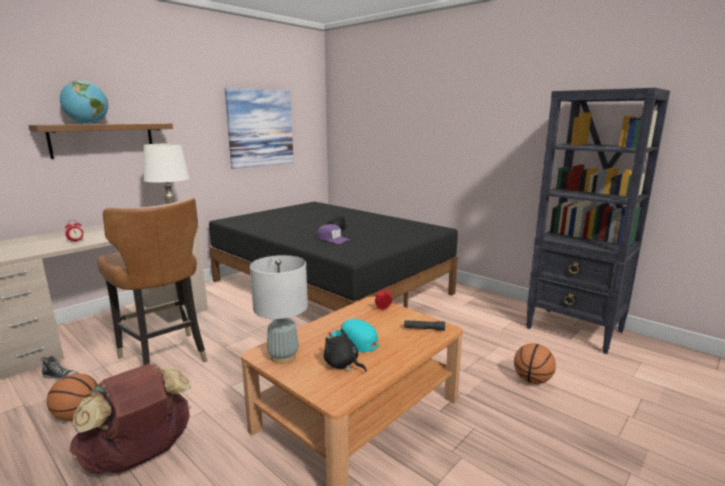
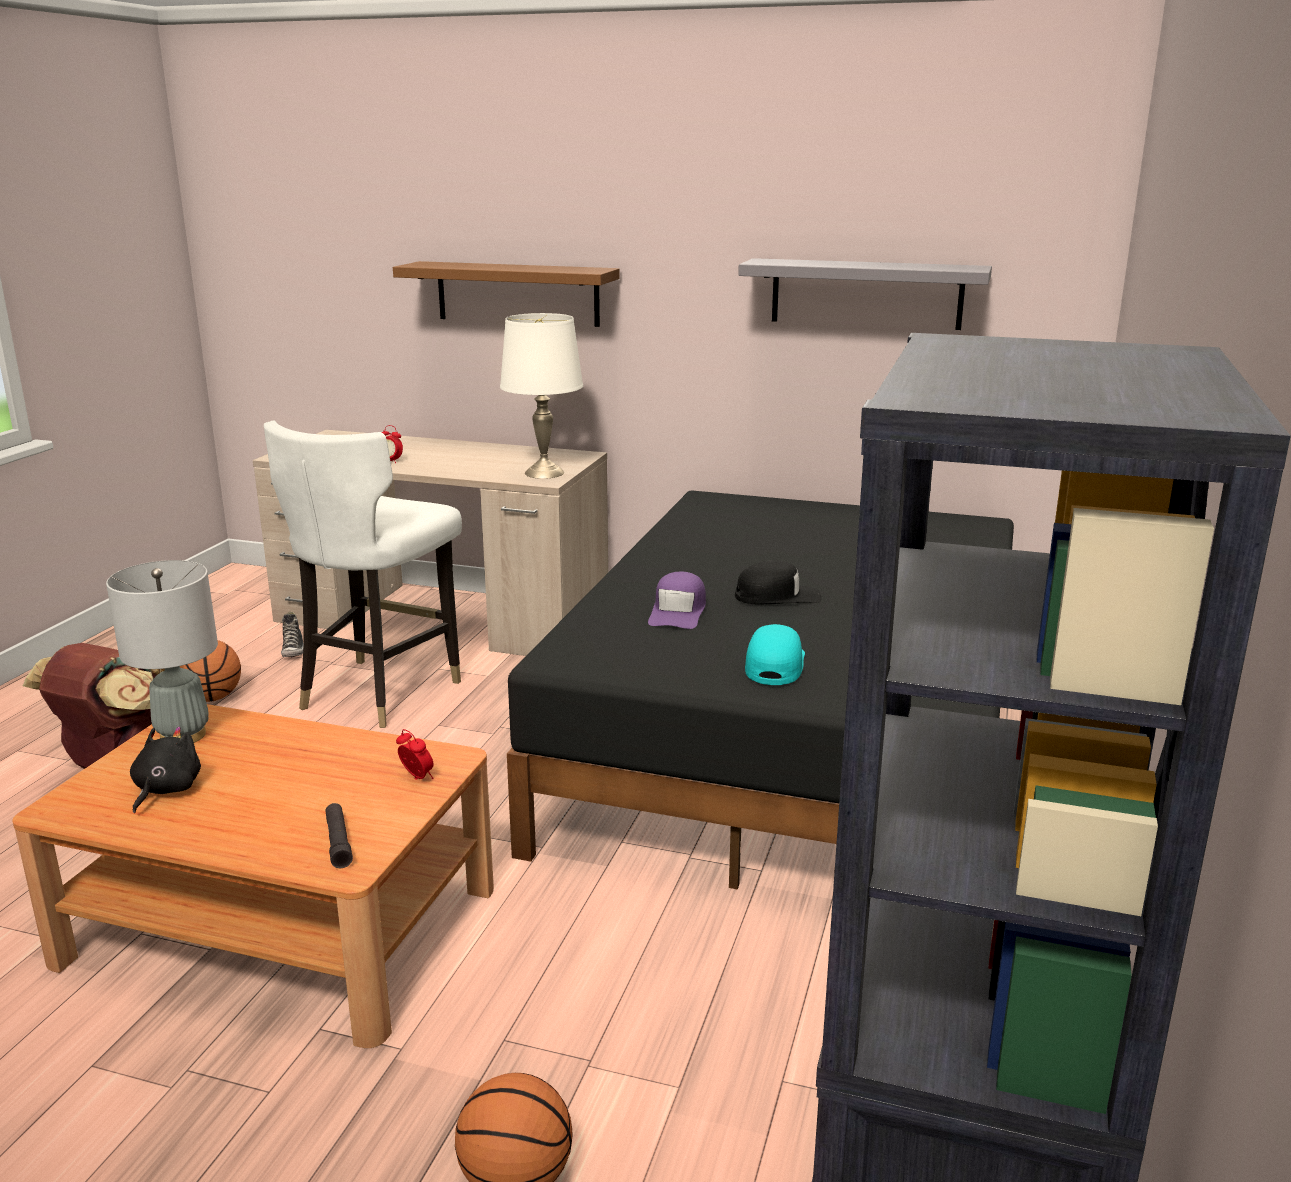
camera: 65 degrees right, 5 degrees up
globe [60,80,108,124] -> none
brown chair [97,198,208,366] -> white chair [264,420,462,728]
picture [225,88,294,169] -> grey shelf [738,258,992,330]
turquoise cap [328,319,379,352] -> turquoise cap moved to [745,624,805,685]

